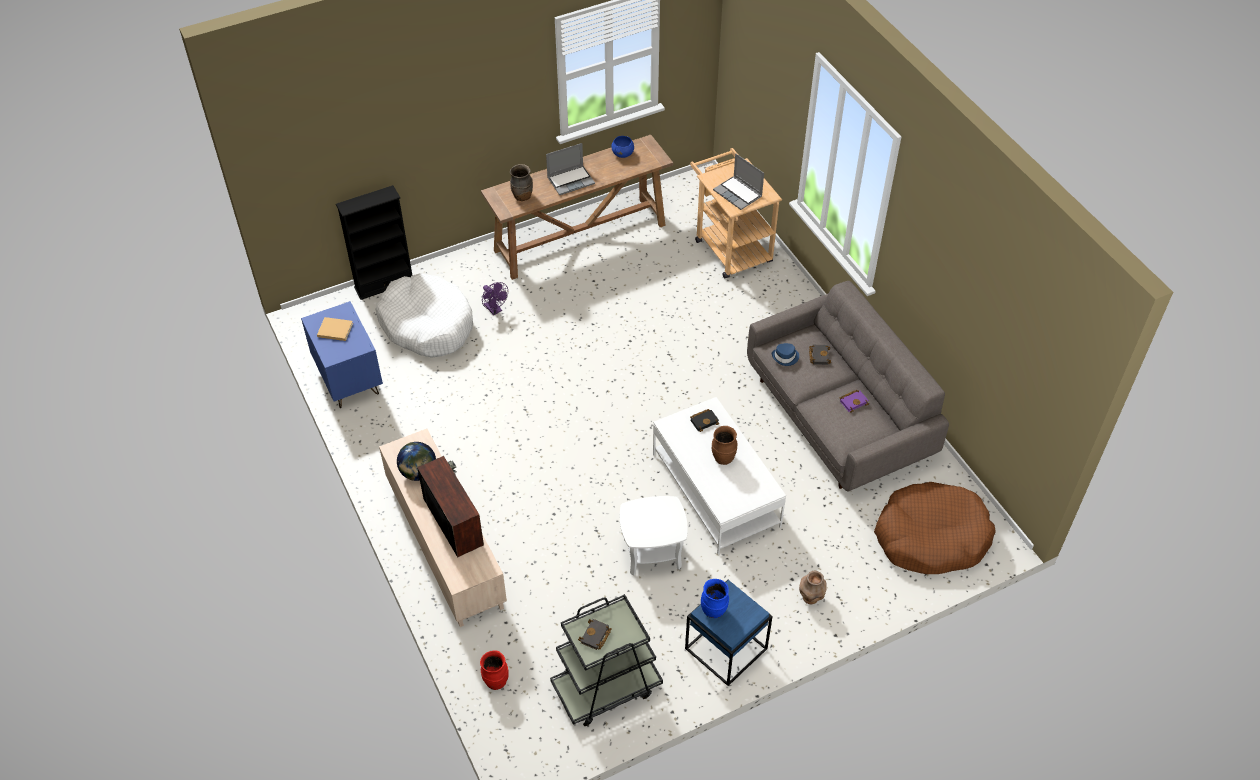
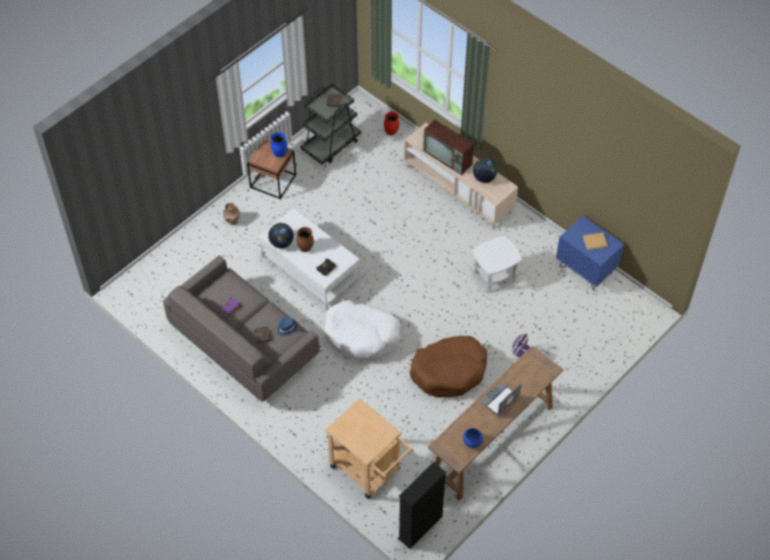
camera: 160 degrees right, 5 degrees up
black bookcase [336,185,412,300] -> black bookcase moved to [398,462,446,549]
white dog bed [376,273,473,358] -> white dog bed moved to [324,300,401,361]
brown vase [510,164,533,201] -> none
white side table [620,496,688,575] -> white side table moved to [473,236,521,293]
blue side table [685,580,773,686] -> brown side table [247,140,296,199]
laptop [713,153,764,210] -> none
brown dog bed [874,482,996,574] -> brown dog bed moved to [410,336,487,397]
none -> globe [268,223,294,248]

